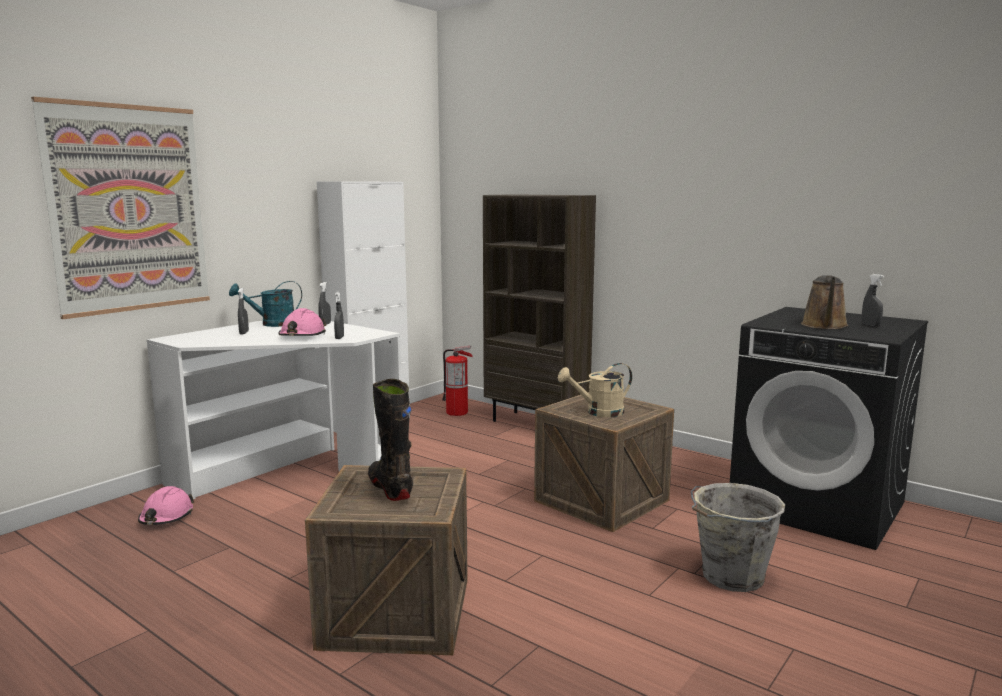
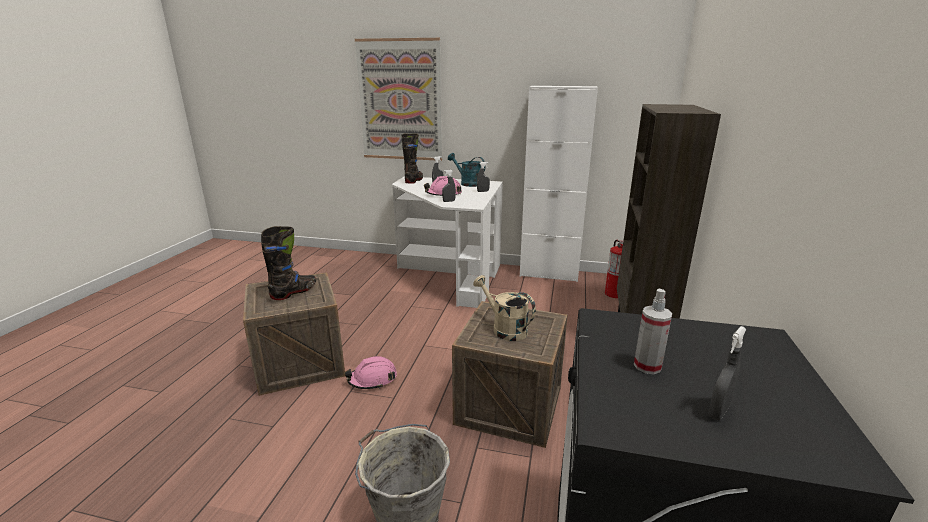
camera: 65 degrees right, 10 degrees up
pink hard hat [138,486,194,525] -> pink hard hat moved to [345,356,397,389]
brown watering can [801,275,848,329] -> spray bottle [634,289,672,374]
none -> black boot [402,133,423,184]

